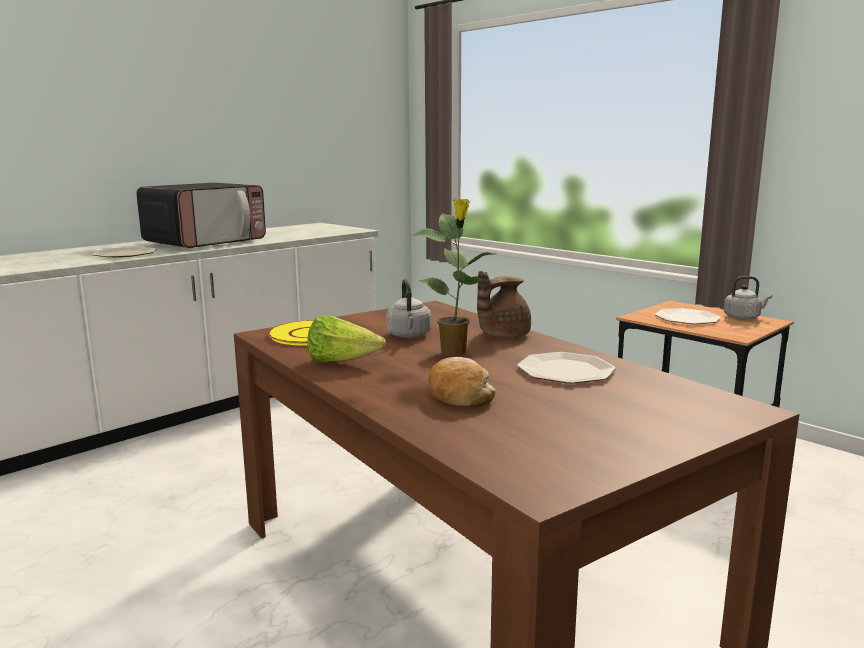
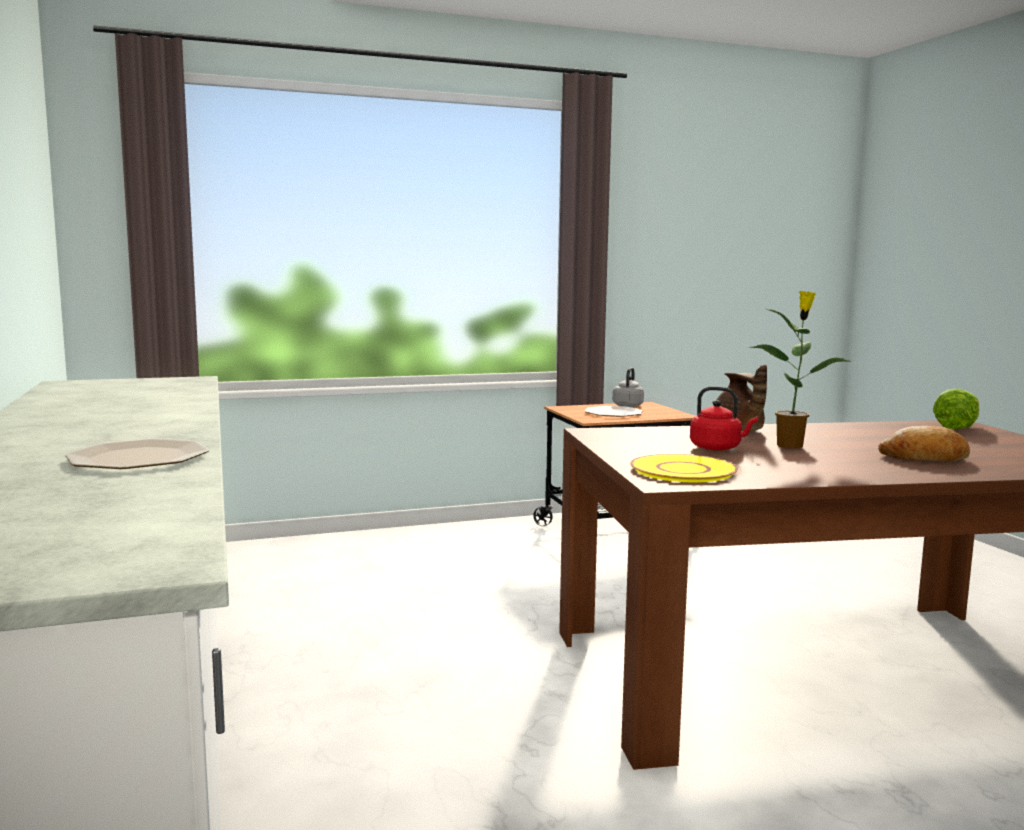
camera: 65 degrees left, 5 degrees down
microwave [136,183,266,248] -> none
lettuce [307,315,386,362] -> lettuce moved to [933,388,979,429]
grey kettle [386,279,431,338] -> red kettle [690,386,758,451]
plate [517,352,616,384] -> none

